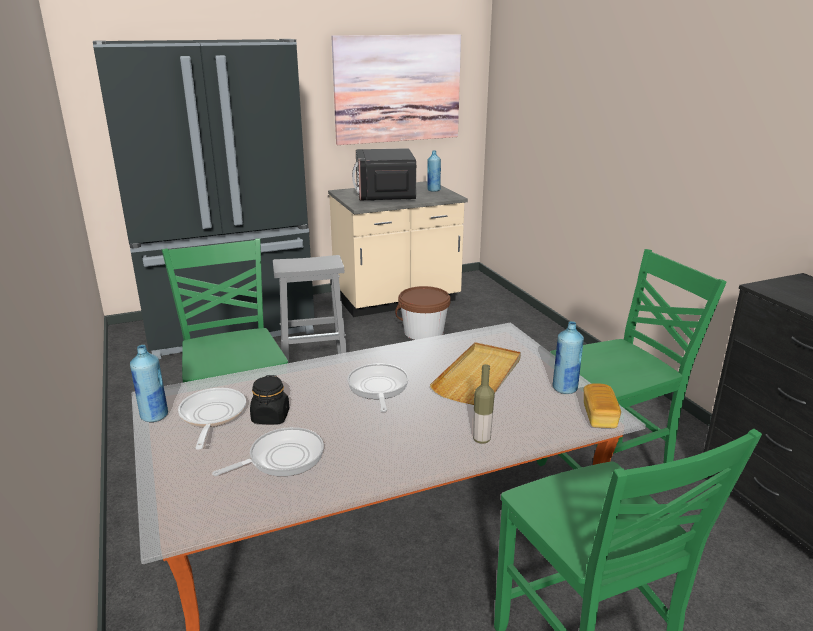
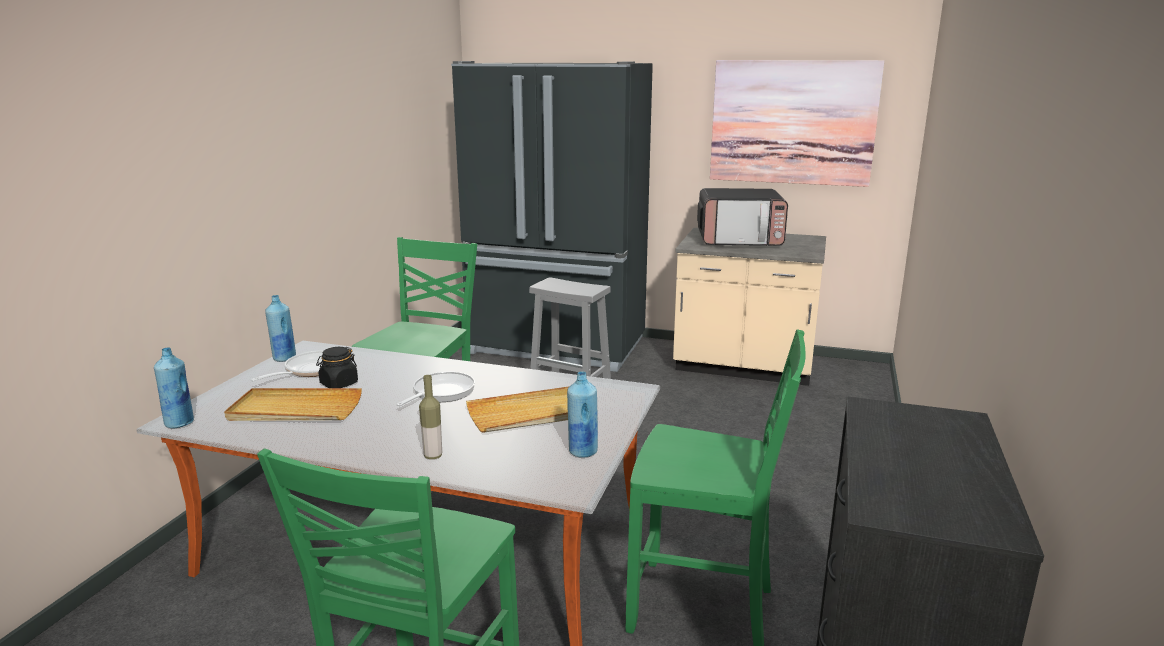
camera: 40 degrees right, 5 degrees down
frying pan [212,427,324,476] -> beige tray [224,388,362,421]
microwave [352,148,416,201] -> microwave turned 120 degrees counterclockwise [697,188,788,246]
brown bucket [395,286,450,340] -> none
blue bottle [427,151,441,192] -> blue bottle moved to [154,347,194,428]
bread [584,383,621,428] -> none

